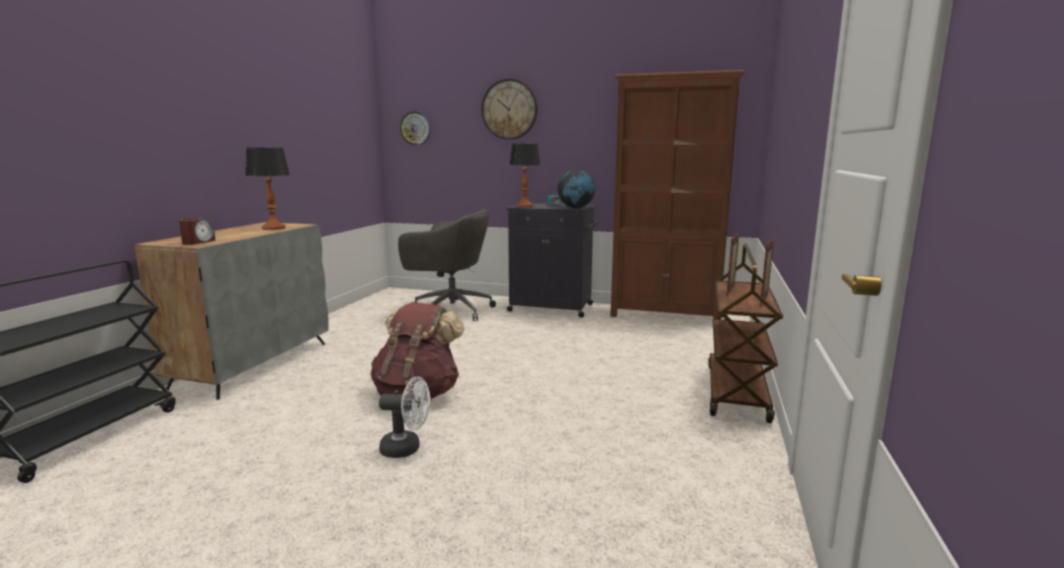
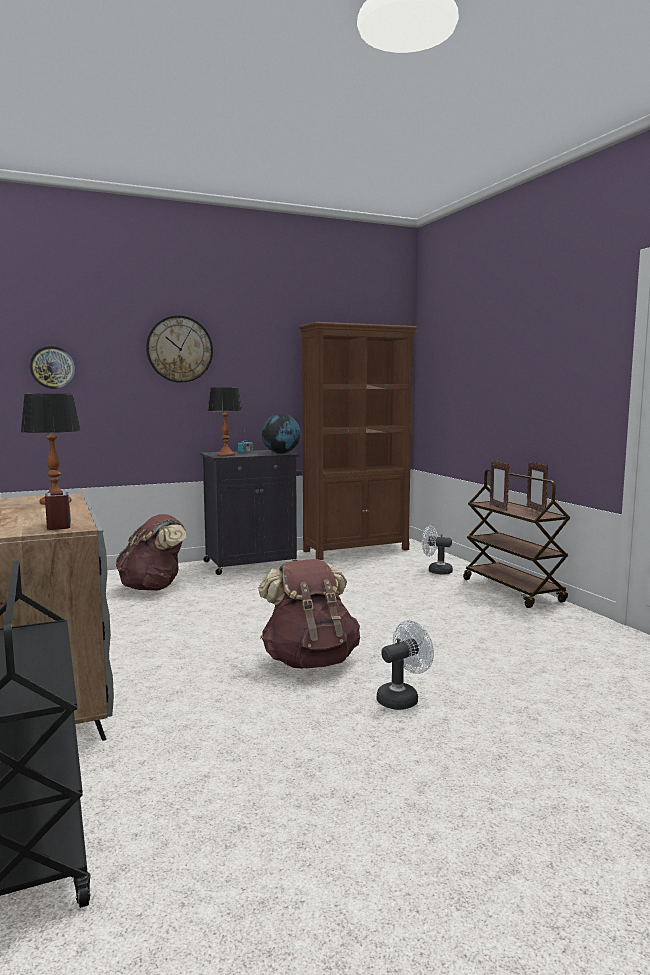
camera: 40 degrees left, 5 degrees down
grey office chair [398,210,496,321] -> brown backpack [116,514,186,591]
none -> white fan [422,525,453,574]

